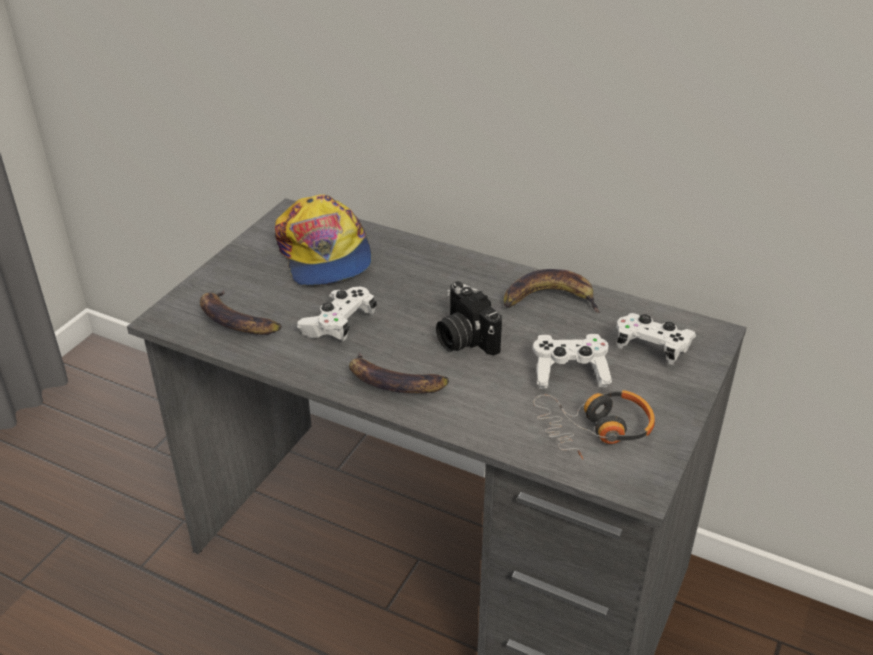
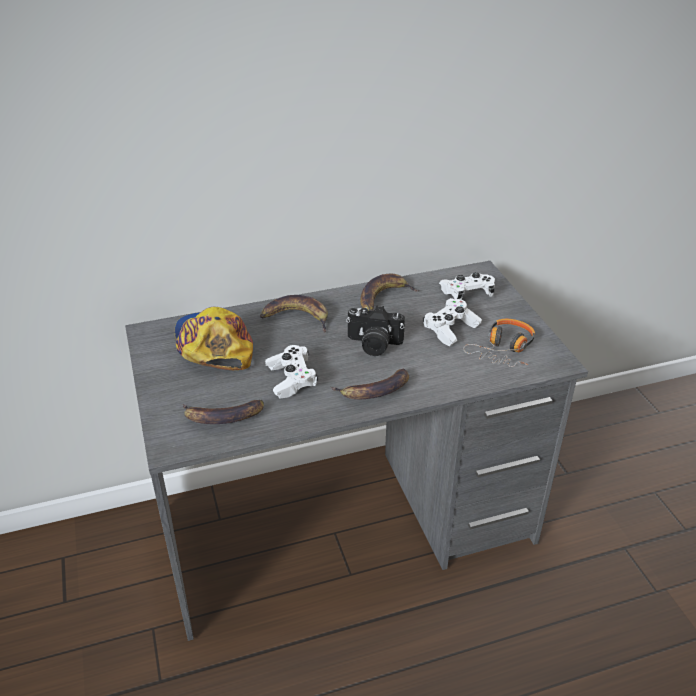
camera: 45 degrees left, 0 degrees up
cap [275,194,372,286] -> cap turned 135 degrees counterclockwise [175,307,253,370]
none -> banana [260,295,328,333]

